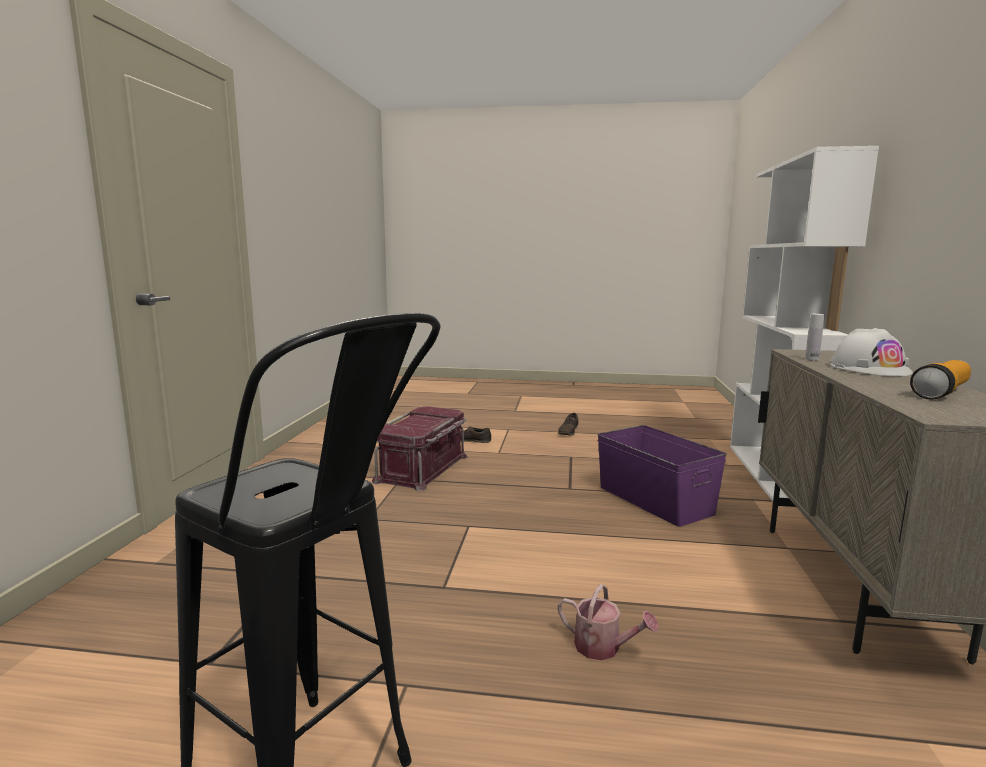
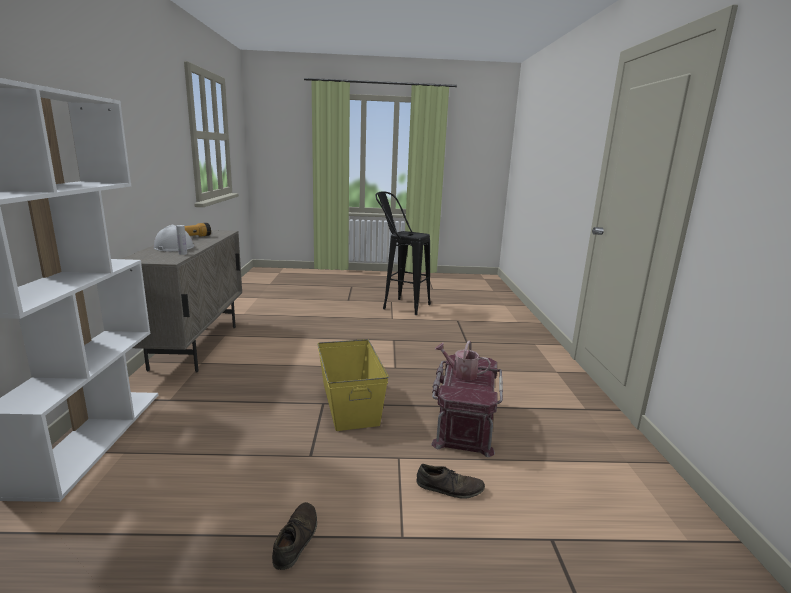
camera: 170 degrees right, 5 degrees up
watering can [558,584,658,660] -> watering can moved to [435,340,491,381]
purple storage box [597,425,727,527] -> none
none -> yellow storage box [317,339,389,431]

